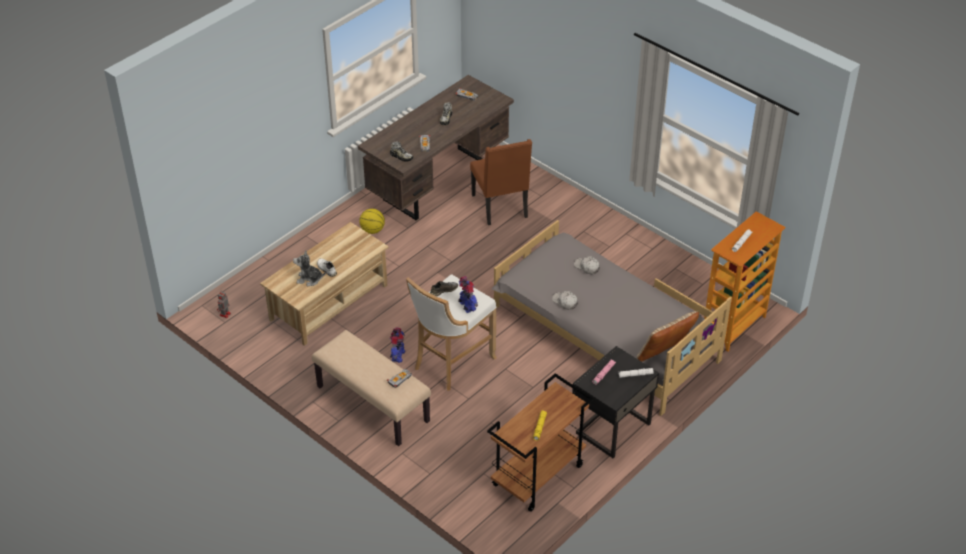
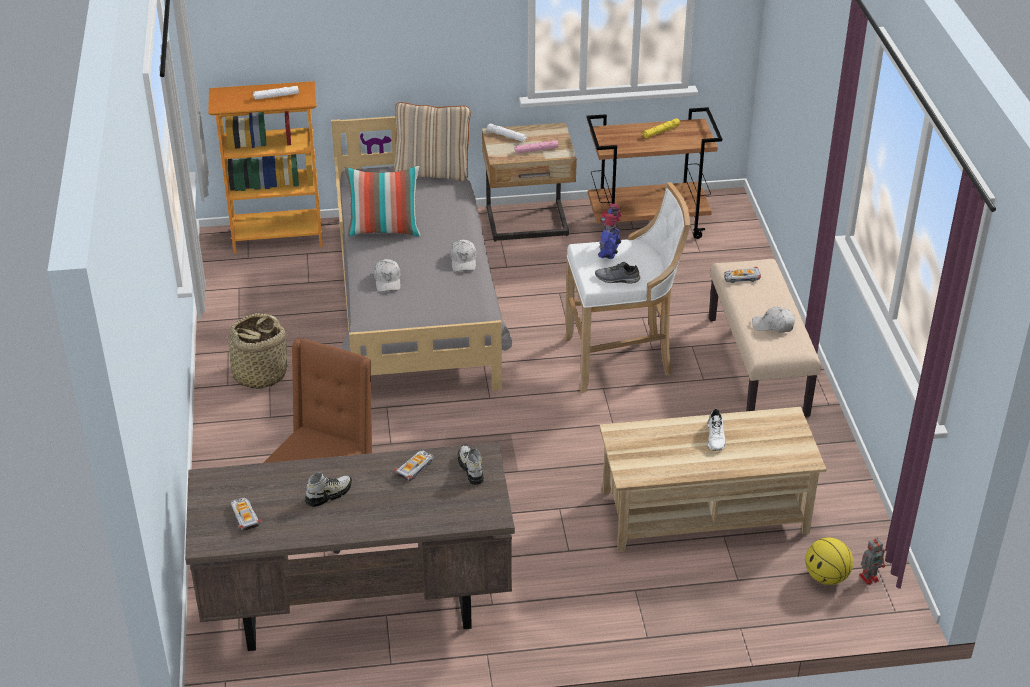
camera: 140 degrees left, 5 degrees down
plush toy [293,251,326,286] -> none
basketball [359,209,385,234] -> basketball moved to [805,538,853,585]
toy robot [390,328,405,363] -> none
black nightstand [572,346,659,458] -> beige nightstand [482,123,577,242]
none -> basket [217,313,292,389]
none -> pillow [345,166,421,236]
none -> white cap [752,306,795,333]

